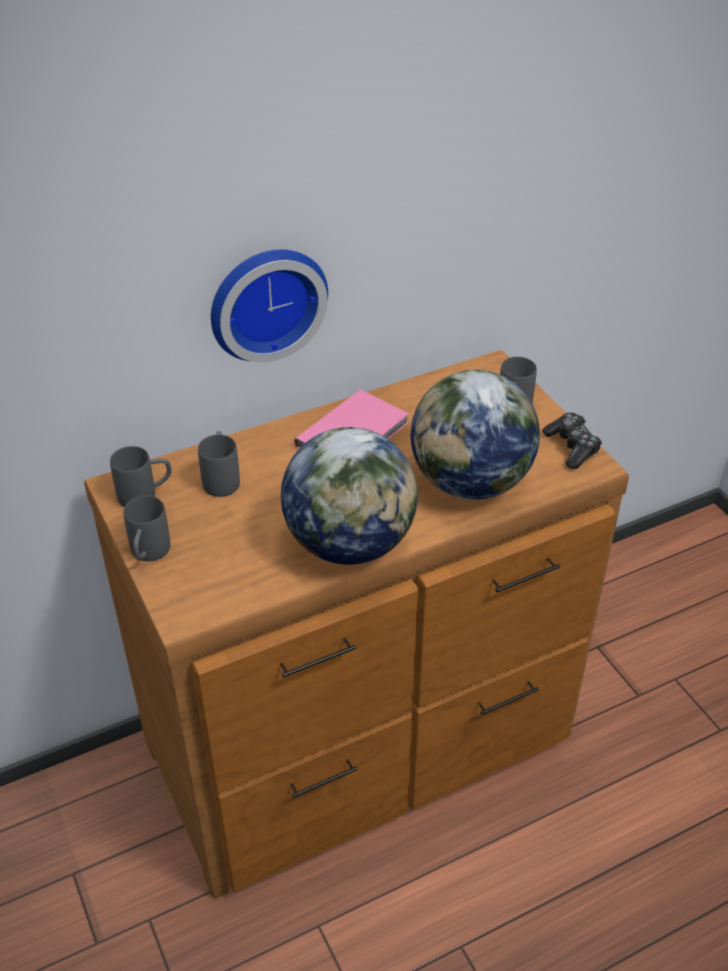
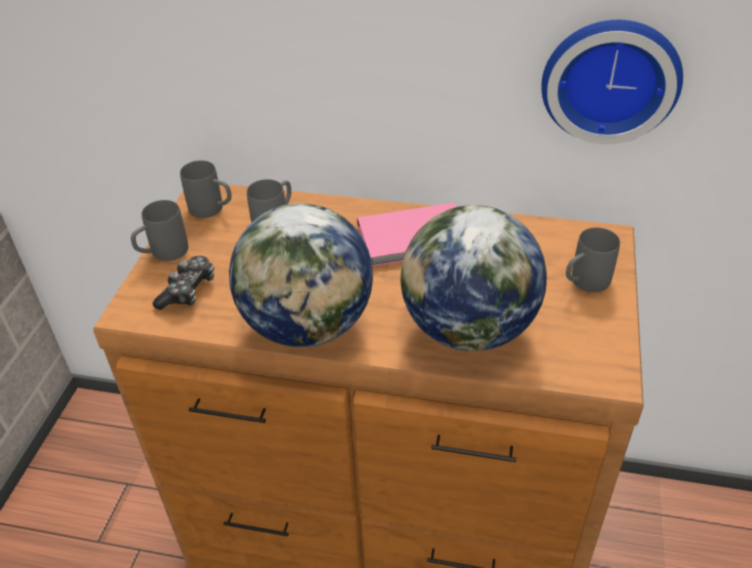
camera: 40 degrees right, 0 degrees up
wall clock [211,249,328,362] -> wall clock moved to [541,20,683,144]
game controller [542,413,602,469] -> game controller moved to [152,256,214,310]

